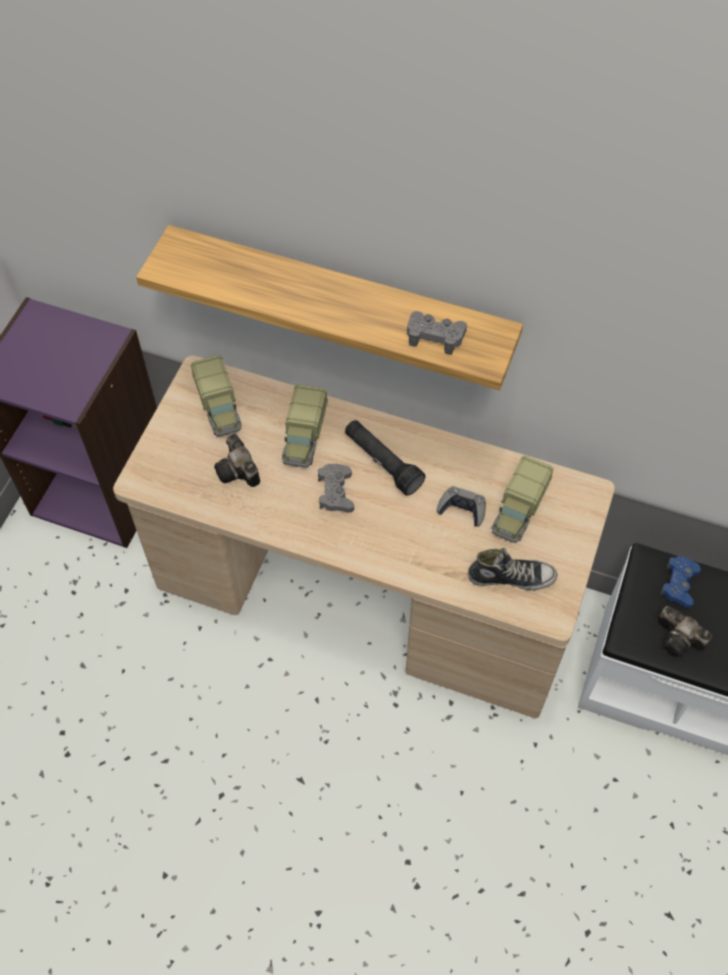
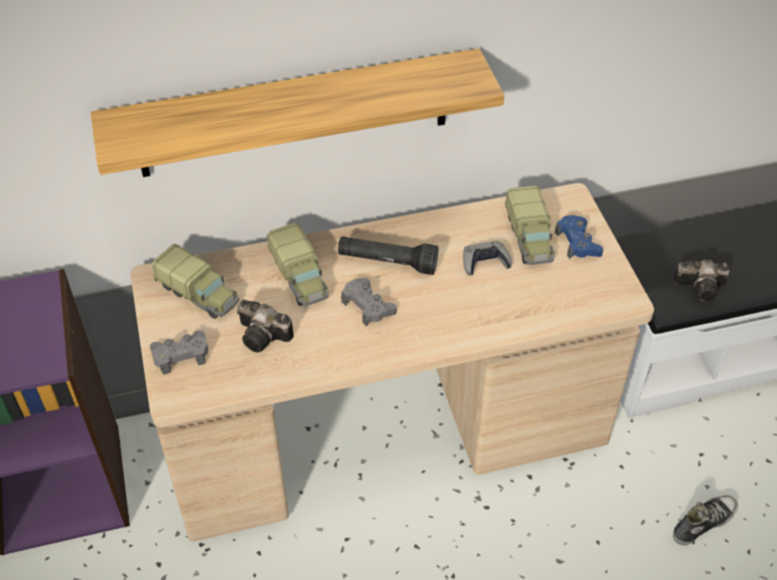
camera: 35 degrees left, 10 degrees down
grey game controller [407,311,467,355] -> grey game controller moved to [150,331,208,375]
shoe [468,548,557,591] -> shoe moved to [673,495,738,545]
blue game controller [660,556,701,608] -> blue game controller moved to [555,215,603,259]

